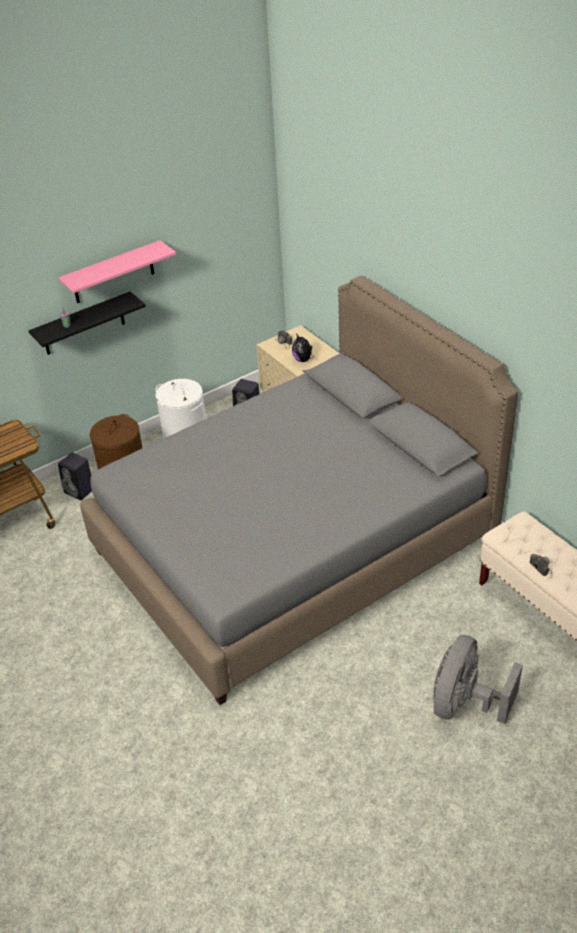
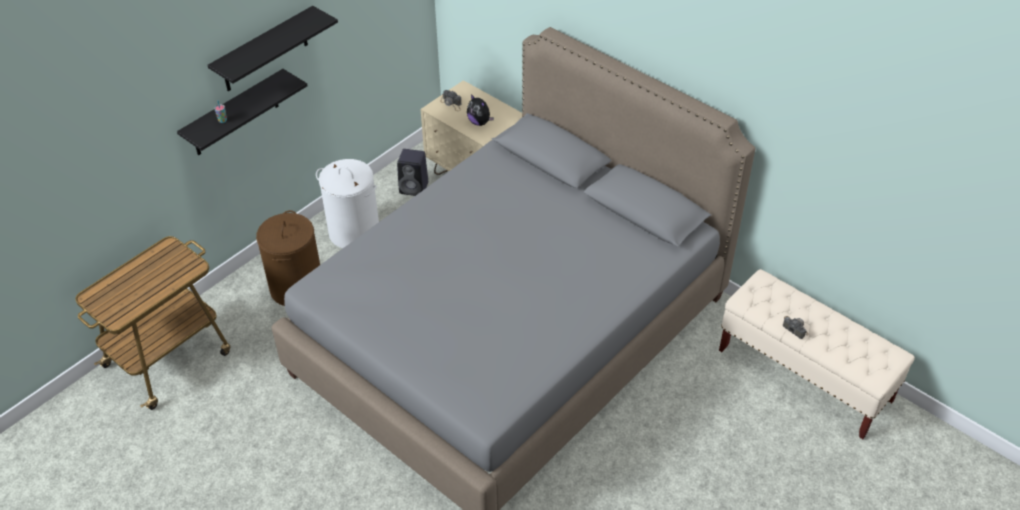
camera: 15 degrees left, 5 degrees up
black speaker [58,452,92,500] -> none
pink shelf [59,240,176,303] -> black shelf [207,6,338,91]
grey fan [433,635,523,724] -> none

